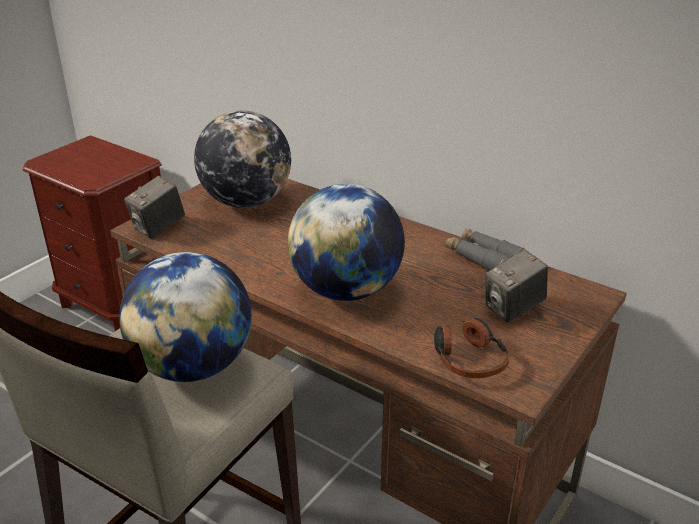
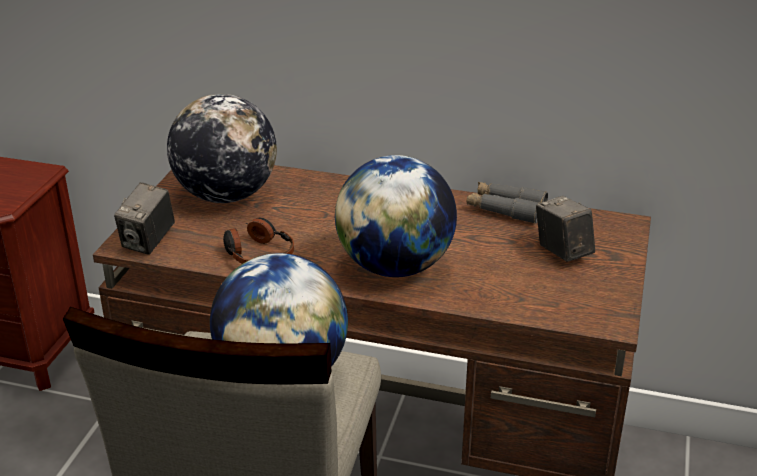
camera: 20 degrees left, 0 degrees up
headphones [434,318,510,378] -> headphones moved to [223,217,294,264]
camera [486,249,548,323] -> camera turned 120 degrees clockwise [536,196,595,262]

